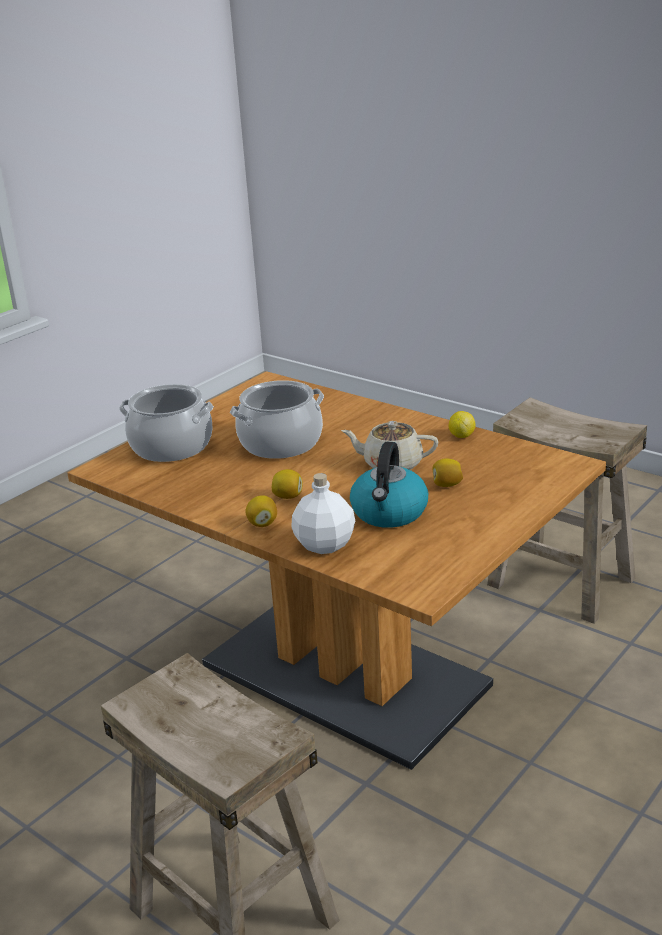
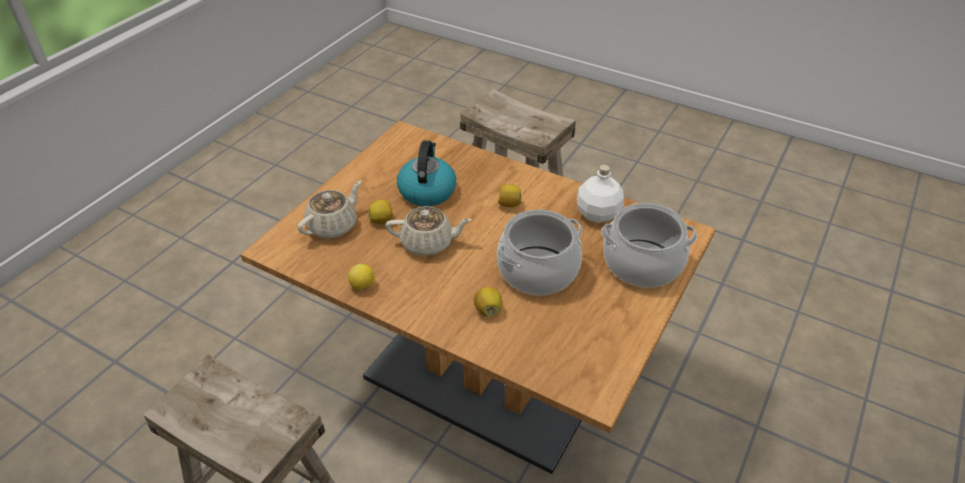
camera: 170 degrees right, 15 degrees up
lemon [245,495,277,527] -> lemon moved to [474,287,502,317]
white bottle [291,473,355,554] -> white bottle moved to [577,165,624,223]
none -> beige teapot [297,181,361,239]

